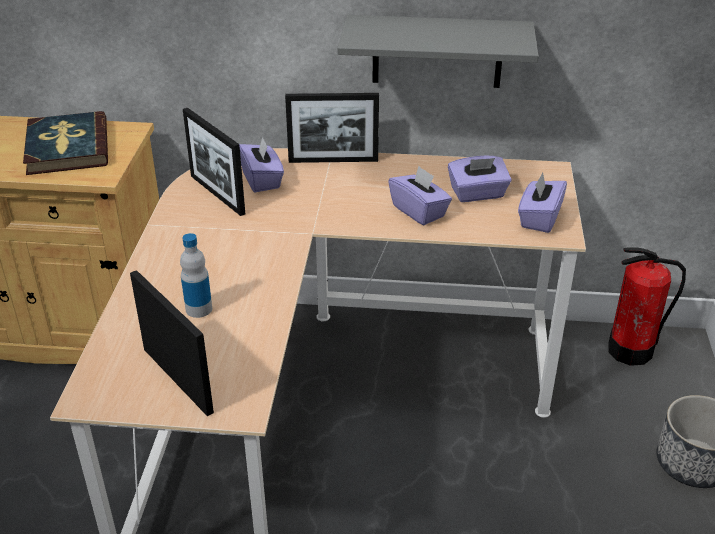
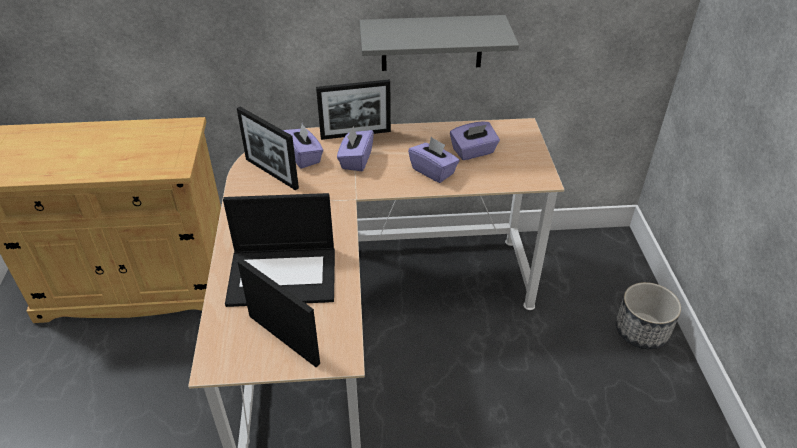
camera: 10 degrees left, 5 degrees up
book [23,111,108,175] -> none
bottle [180,233,212,318] -> laptop [223,193,335,307]
purple tissue box [518,172,567,233] -> purple tissue box moved to [337,126,374,171]
fire extinguisher [608,247,686,366] -> none

